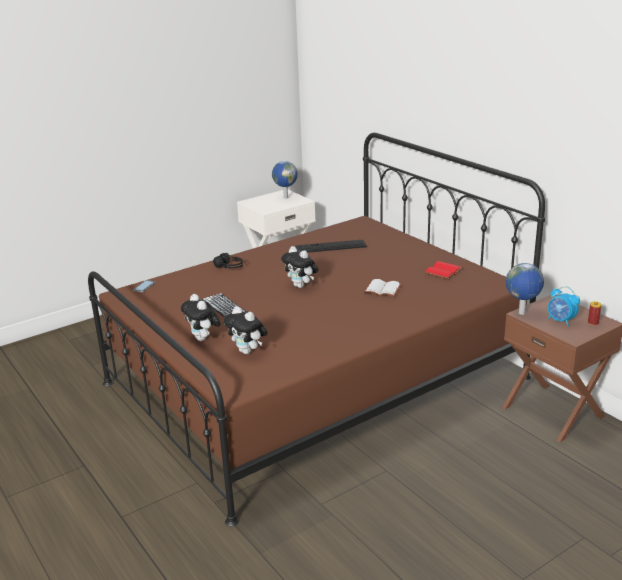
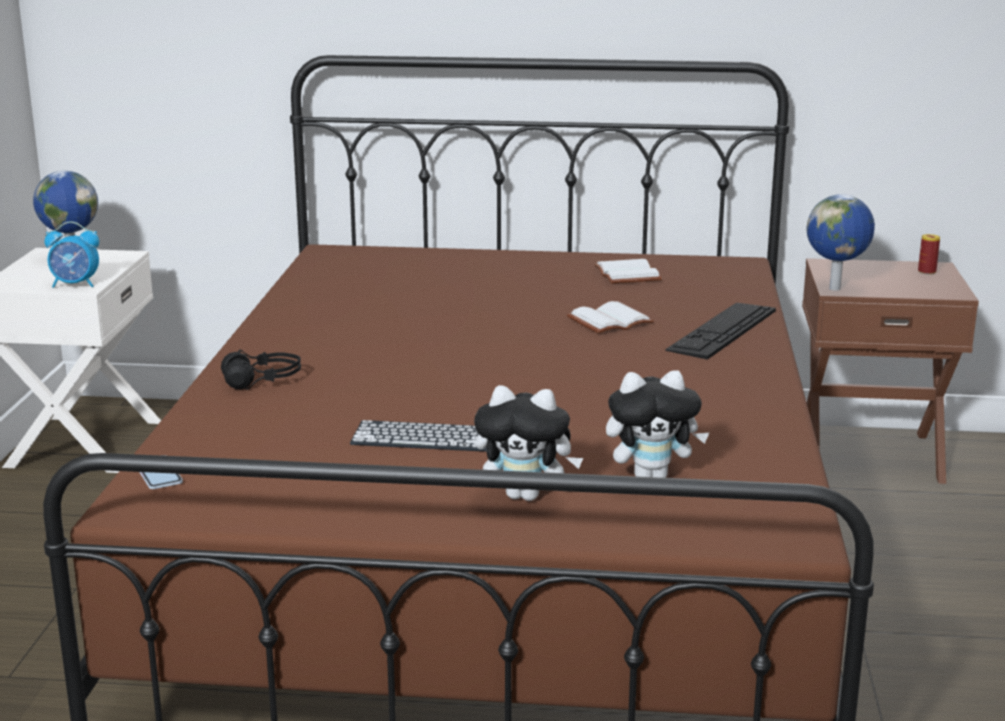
camera: 50 degrees left, 5 degrees down
plush toy [281,246,319,288] -> none
keyboard [295,240,367,253] -> keyboard moved to [665,303,776,360]
red book [424,261,463,279] -> white book [594,259,662,283]
alarm clock [548,286,580,326] -> alarm clock moved to [45,221,99,288]

